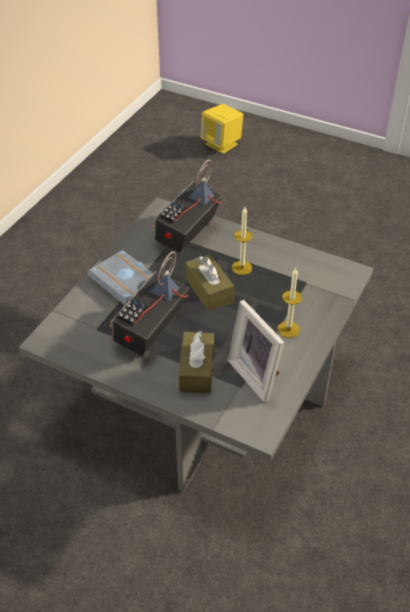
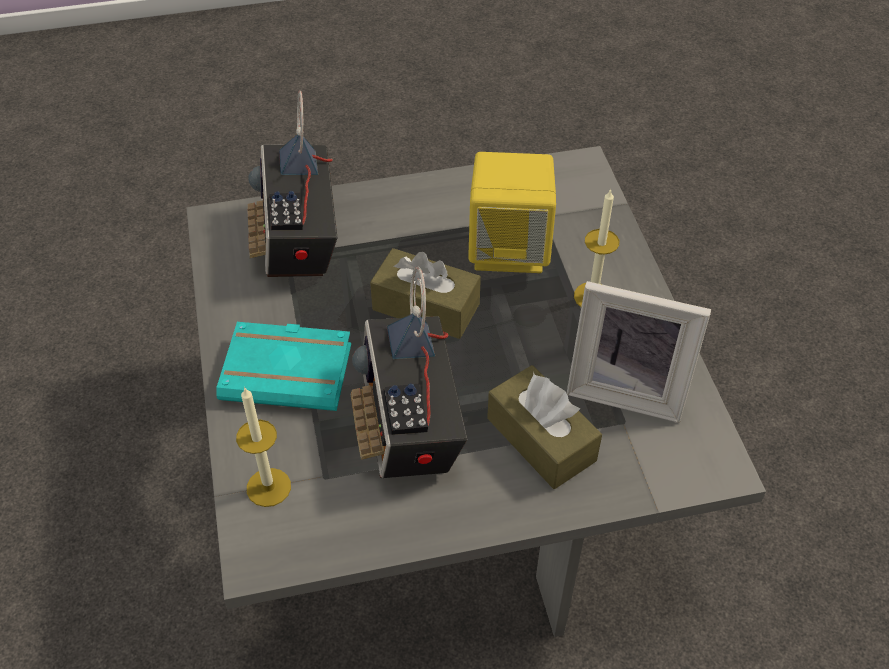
camera: 40 degrees left, 5 degrees up
grey book [88,250,153,305] -> turquoise book [216,322,351,411]
yellow speaker [201,104,243,154] -> yellow speaker moved to [468,152,556,273]
candle [232,207,253,275] -> candle moved to [236,387,291,507]

